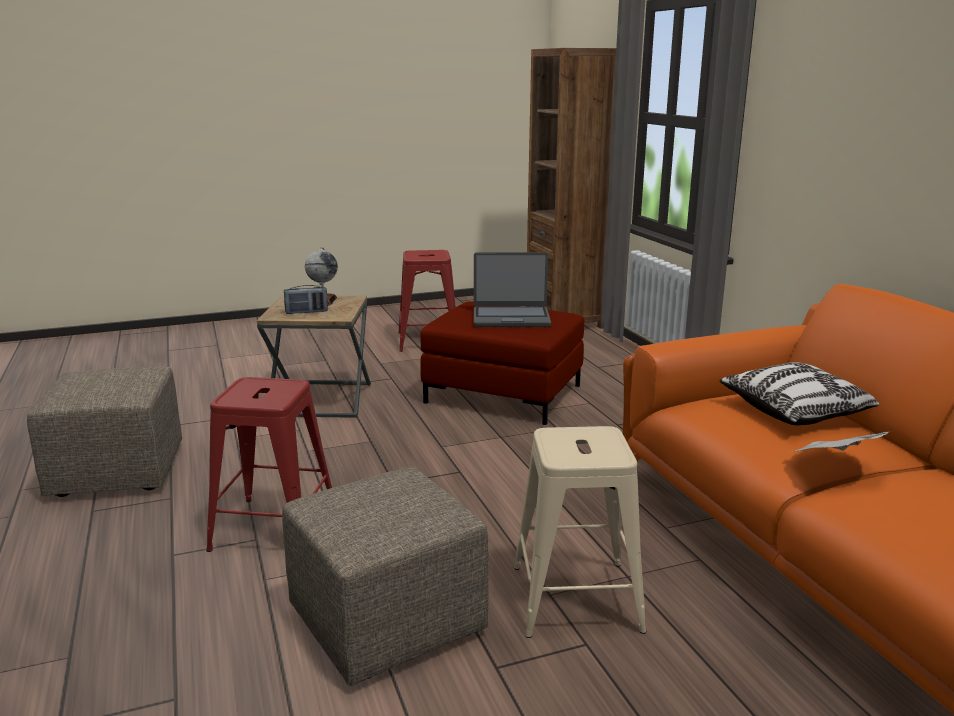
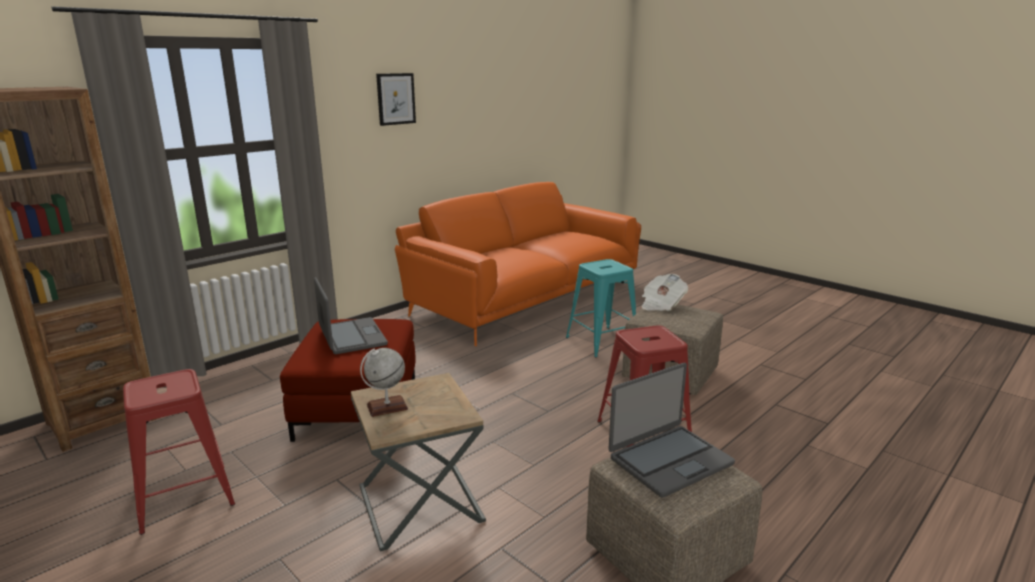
camera: 115 degrees left, 0 degrees up
radio [284,285,328,314] -> none
beige stool [514,426,646,638] -> turquoise stool [566,259,636,357]
pillow [720,362,879,425] -> none
newspaper [792,431,891,452] -> newspaper moved to [642,274,688,311]
none -> picture [376,73,416,126]
none -> laptop [609,363,735,497]

